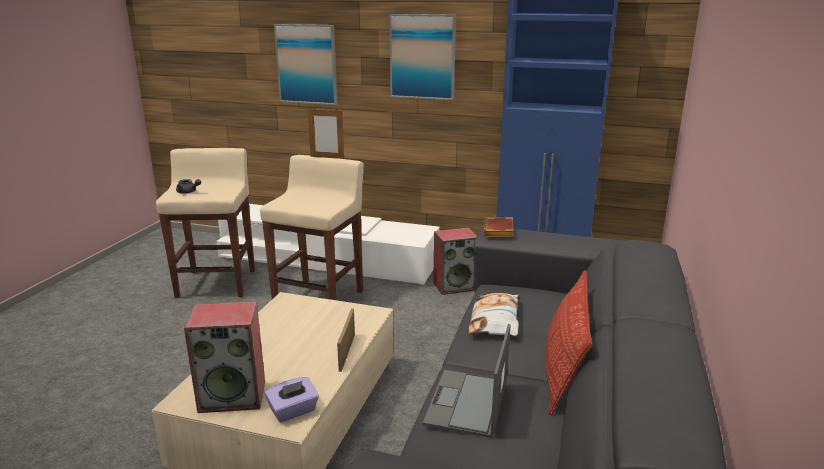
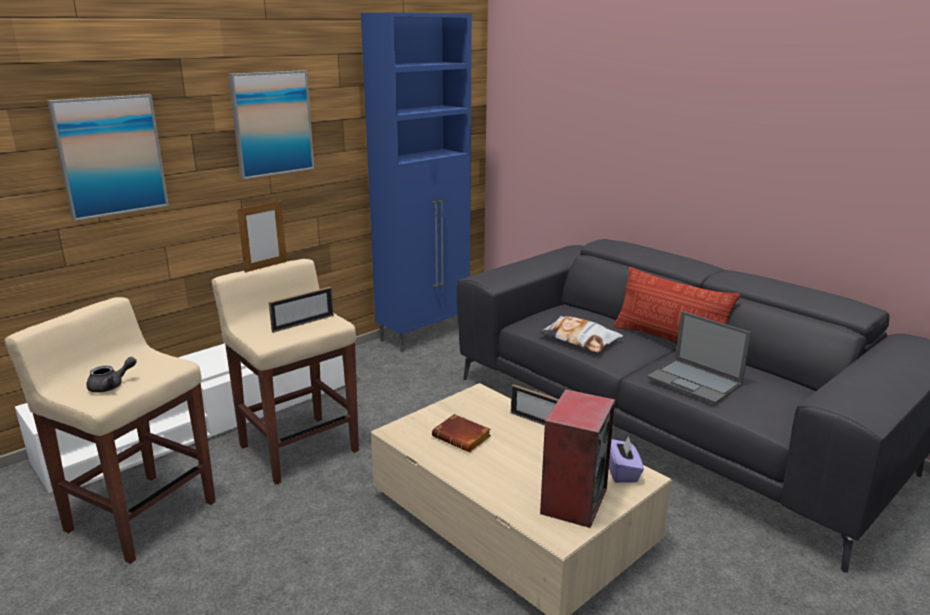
camera: 60 degrees left, 0 degrees up
speaker [433,228,476,295] -> none
brown book [484,218,513,237] -> brown book moved to [432,414,491,452]
none -> picture frame [269,287,334,333]

